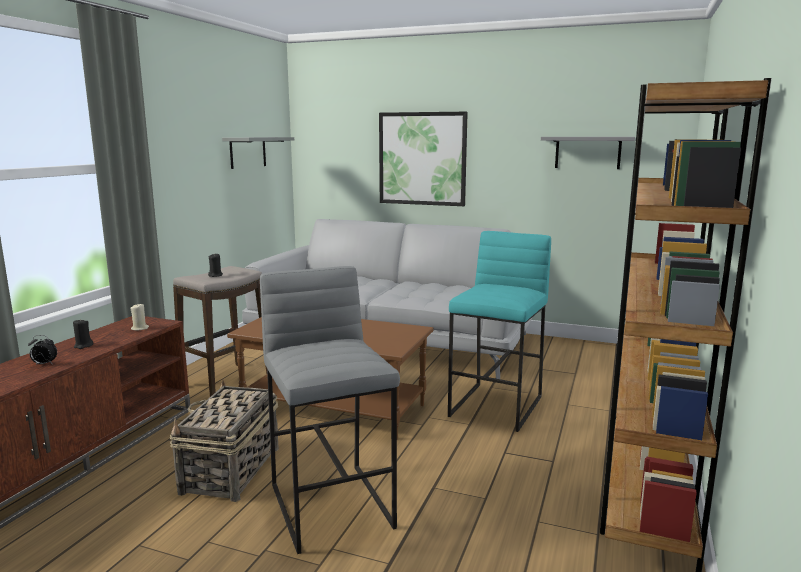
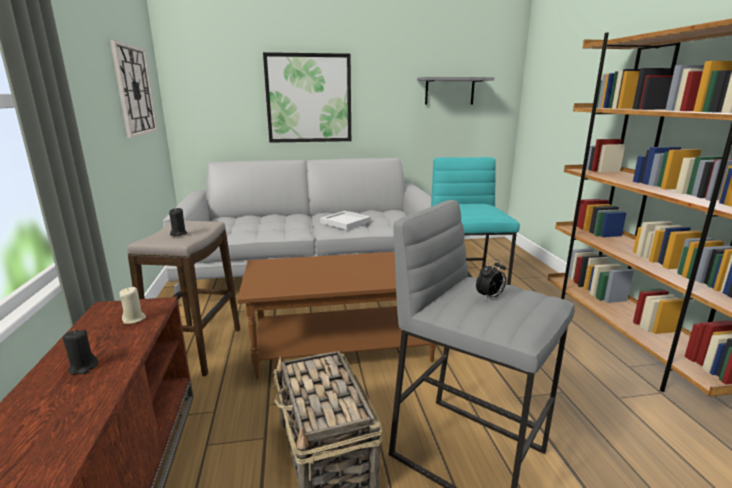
camera: 30 degrees left, 5 degrees up
alarm clock [28,335,57,365] -> alarm clock moved to [476,259,506,300]
grey shelf [222,137,294,169] -> wall clock [110,40,157,138]
none -> white tray [320,211,371,230]

